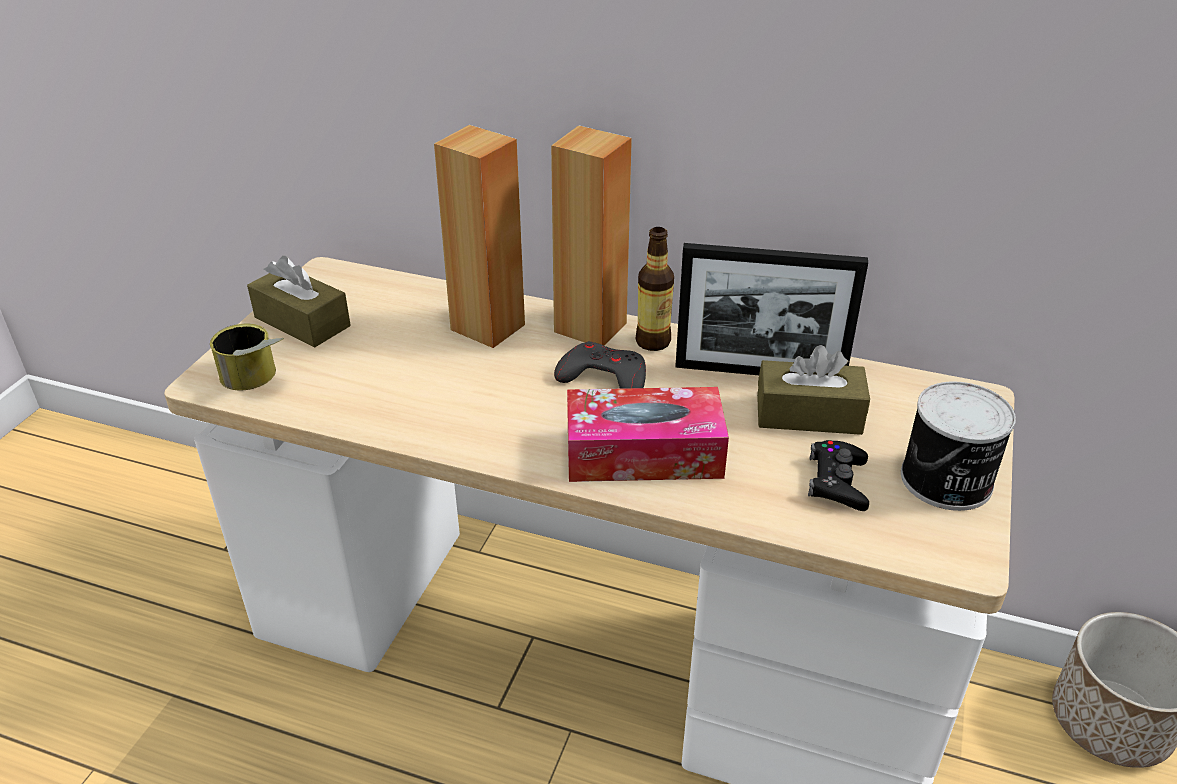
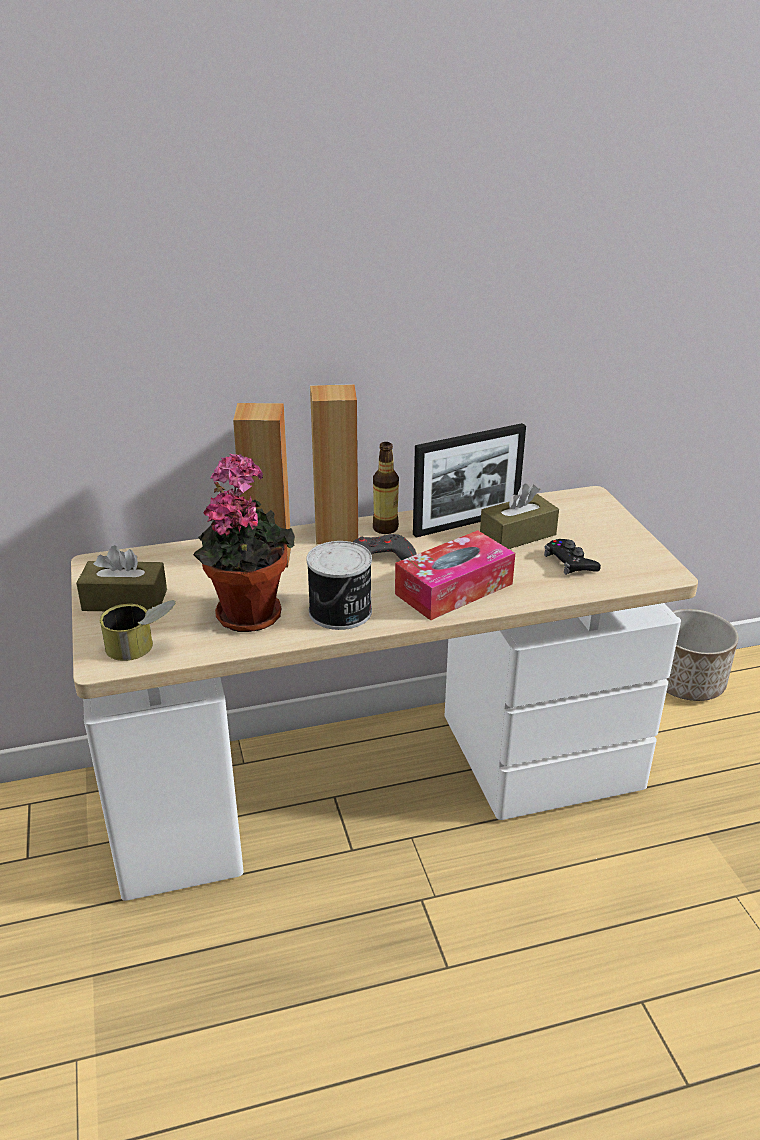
camera: 35 degrees left, 5 degrees down
can [901,382,1016,511] -> can moved to [307,541,372,630]
none -> potted plant [193,454,295,632]

